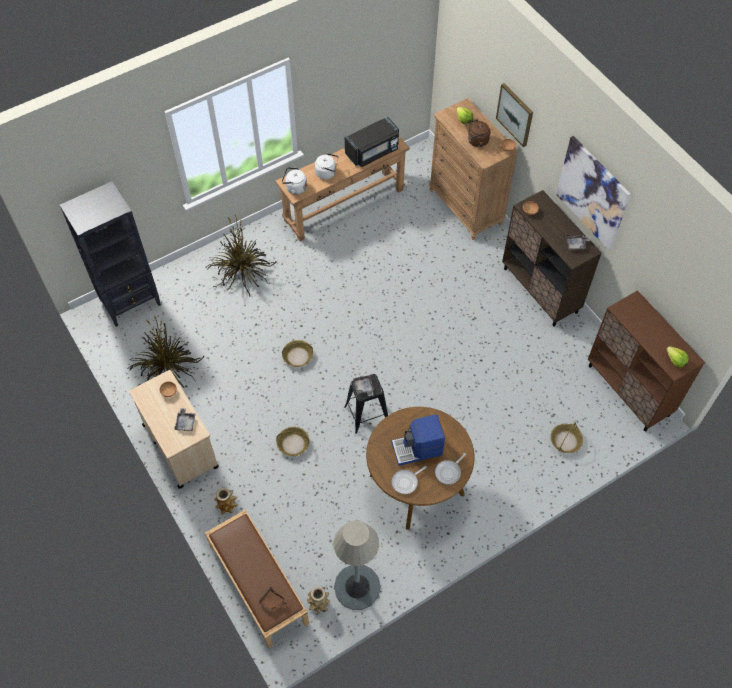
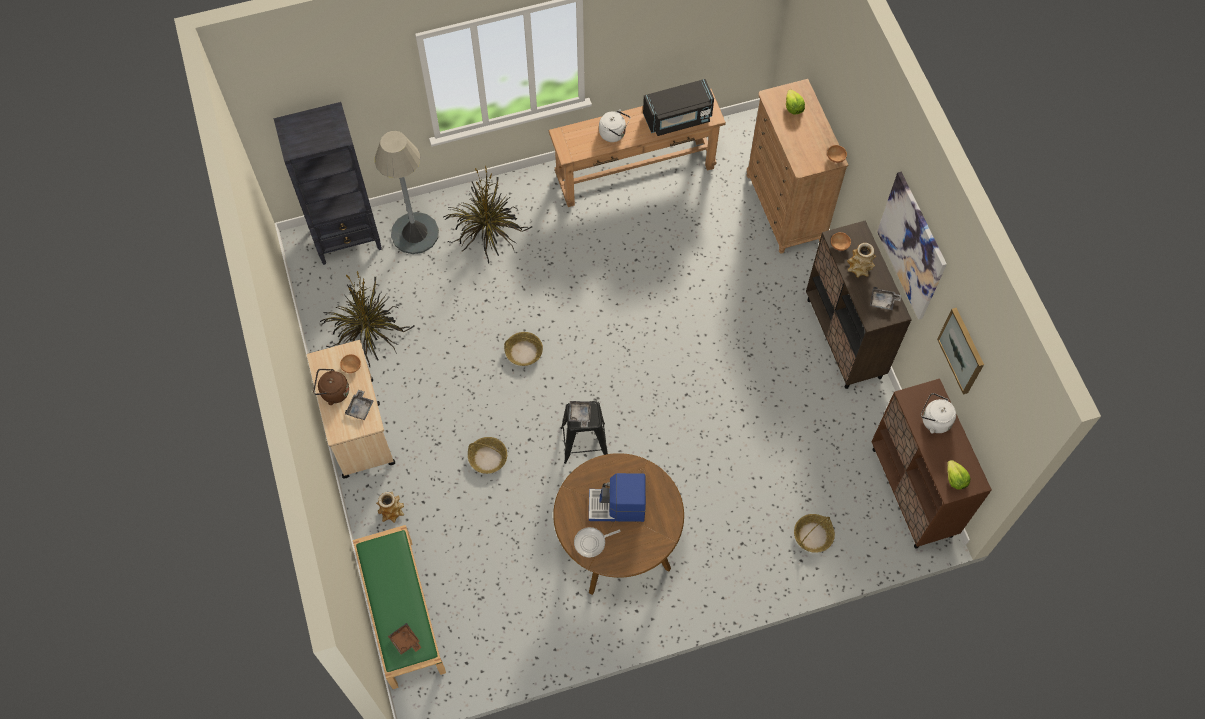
camera: 15 degrees right, 5 degrees up
brown bench [205,510,309,648] -> green bench [353,525,446,689]
white kettle [282,167,307,194] -> white kettle moved to [921,393,956,434]
vase [307,586,330,614] -> vase moved to [847,243,876,278]
grey floor lamp [334,521,381,610] -> grey floor lamp moved to [375,131,439,254]
frying pan [435,453,466,485] -> none
brown kettle [466,119,491,147] -> brown kettle moved to [313,369,349,405]
picture [496,83,533,147] -> picture moved to [937,308,984,394]

